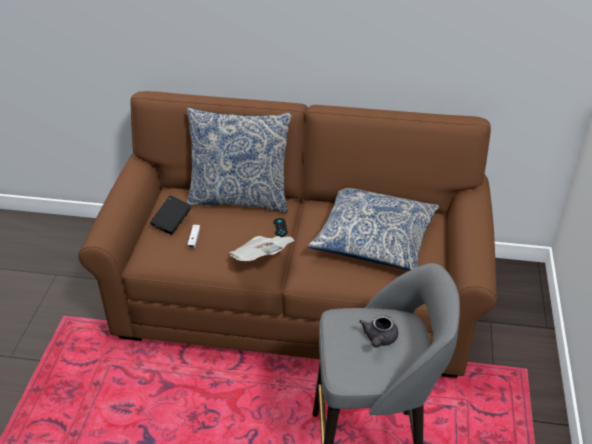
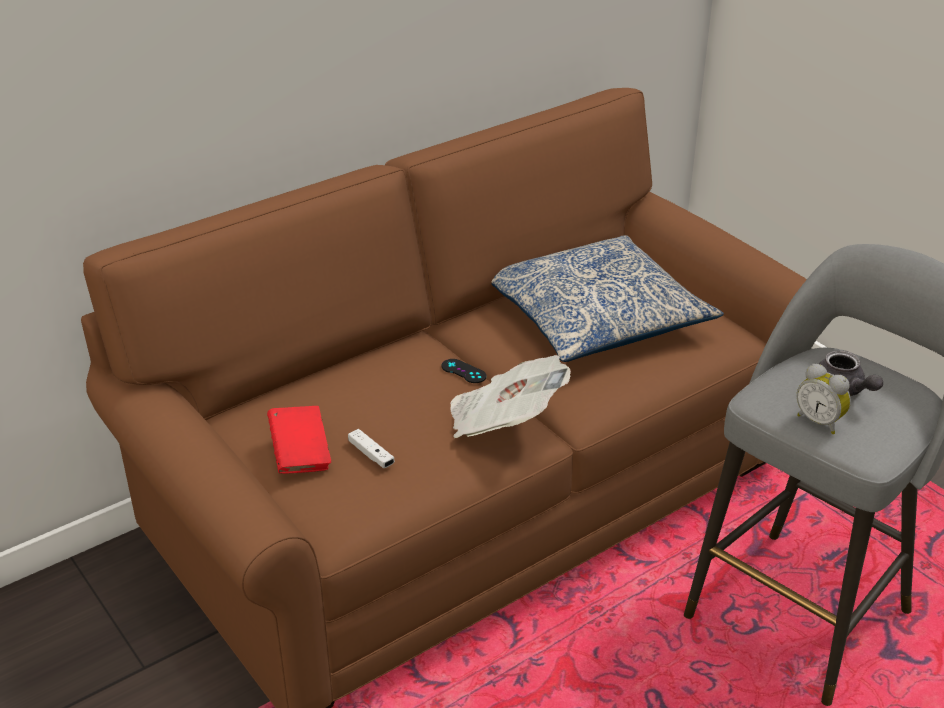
camera: 45 degrees left, 5 degrees down
black book [150,195,191,235] -> red book [267,406,331,474]
pillow [187,108,292,213] -> none
none -> alarm clock [797,364,851,434]

